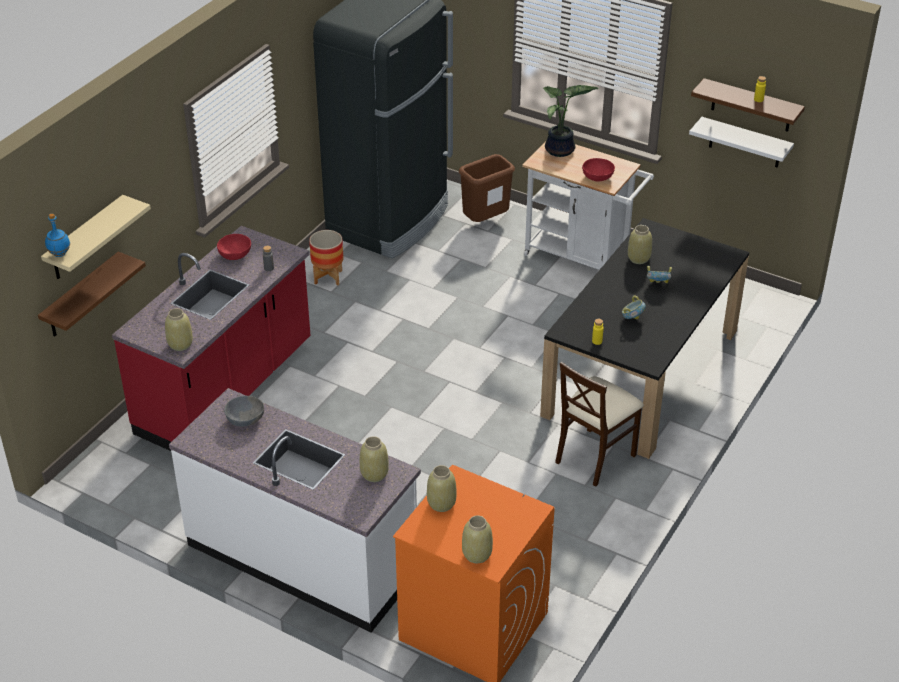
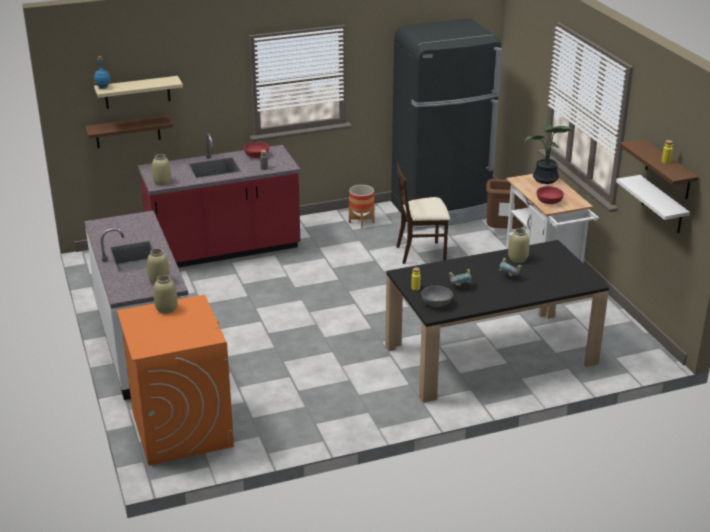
camera: 40 degrees right, 10 degrees down
grey bowl [224,396,264,427] -> grey bowl moved to [421,286,453,307]
beige vase [462,515,493,563] -> none
beige chair [555,362,644,486] -> beige chair moved to [396,163,450,264]

